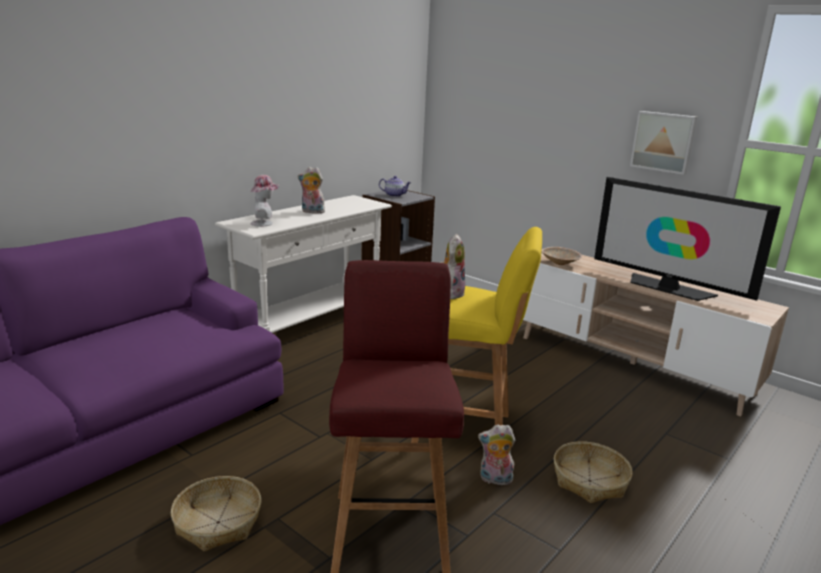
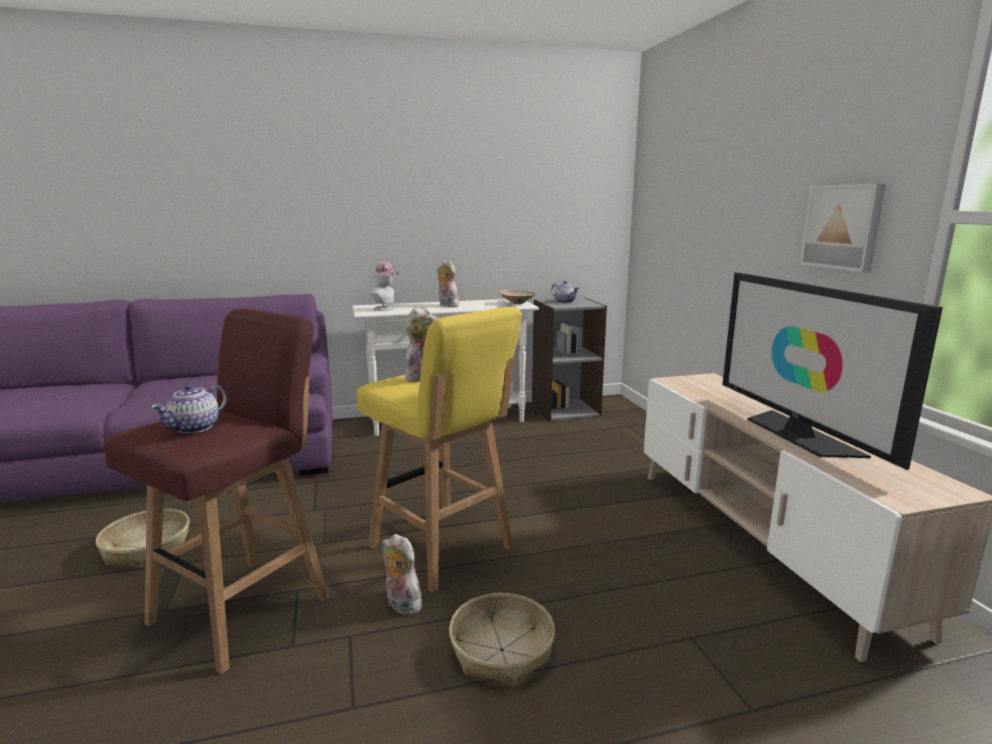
camera: 35 degrees right, 5 degrees down
beige bowl [542,247,582,265] -> beige bowl moved to [499,289,537,304]
none -> teapot [151,384,227,434]

